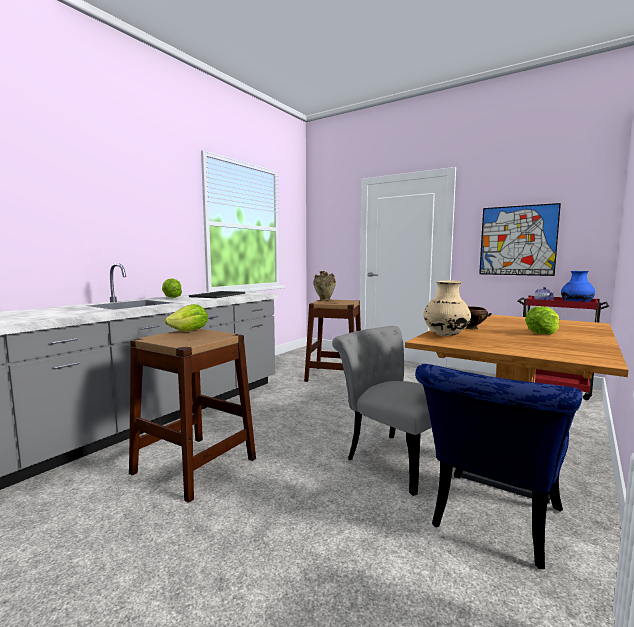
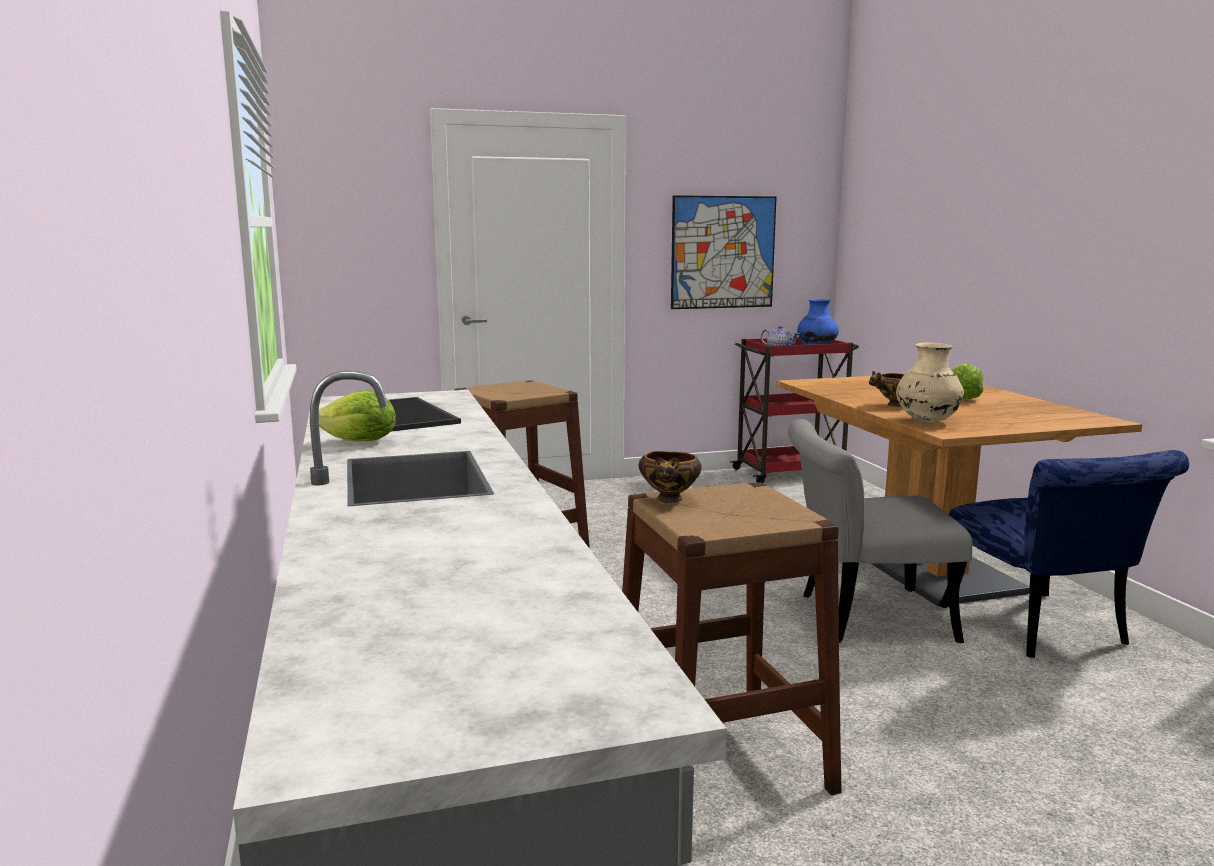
camera: 50 degrees left, 5 degrees up
lettuce [165,304,208,331] -> bowl [639,451,701,503]
beige vase [313,271,336,301] -> none

